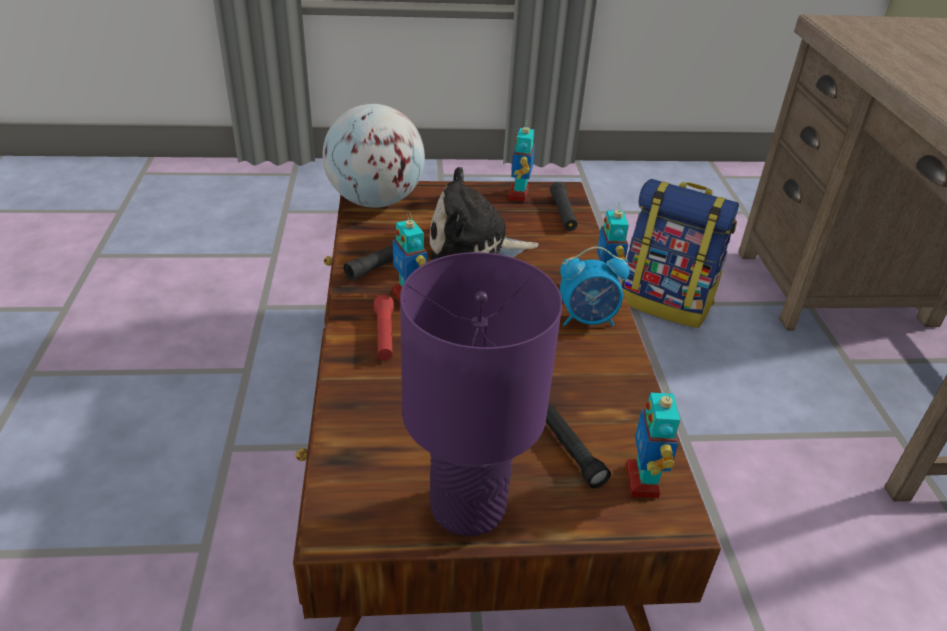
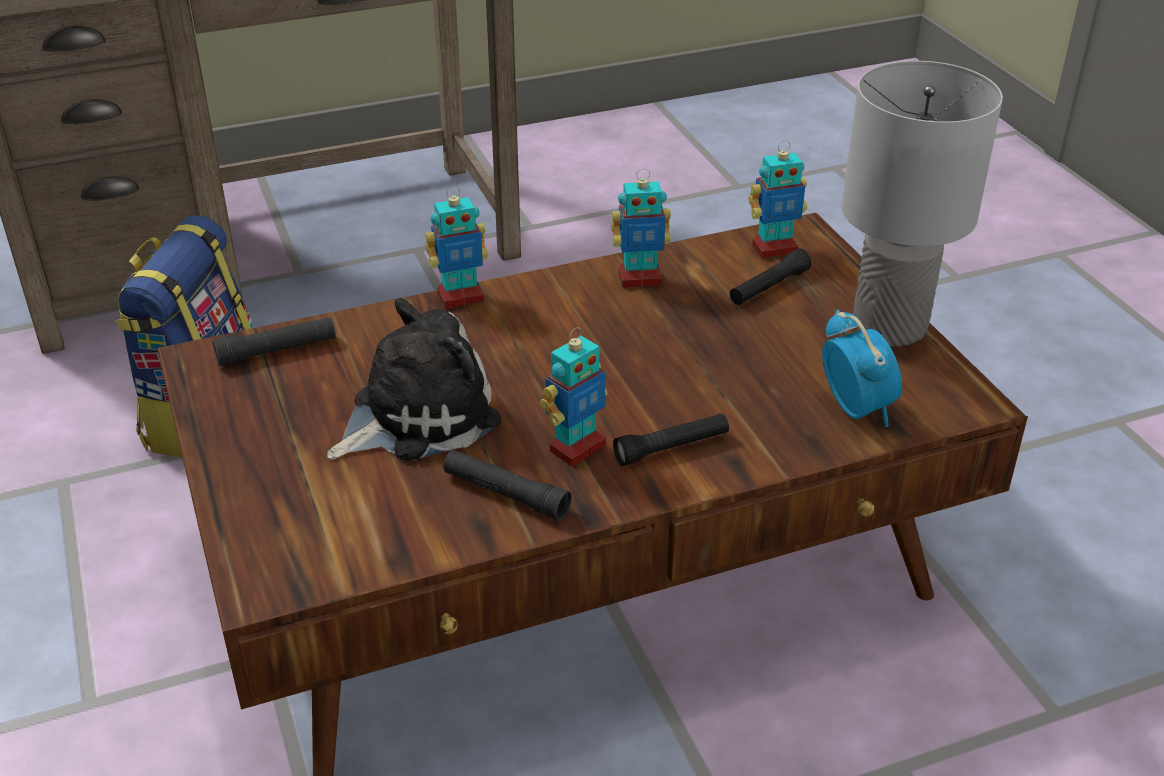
camera: 105 degrees left, 0 degrees up
globe [323,104,425,208] -> none
red flashlight [374,294,394,361] -> black flashlight [613,413,729,466]
purple table lamp [400,252,562,536] -> grey table lamp [842,61,1003,347]
plush toy [430,167,539,260] -> plush toy turned 105 degrees counterclockwise [327,298,501,461]
toy robot [508,121,535,202] -> toy robot moved to [611,169,671,288]
alarm clock [560,247,629,326] -> alarm clock moved to [822,310,902,427]

